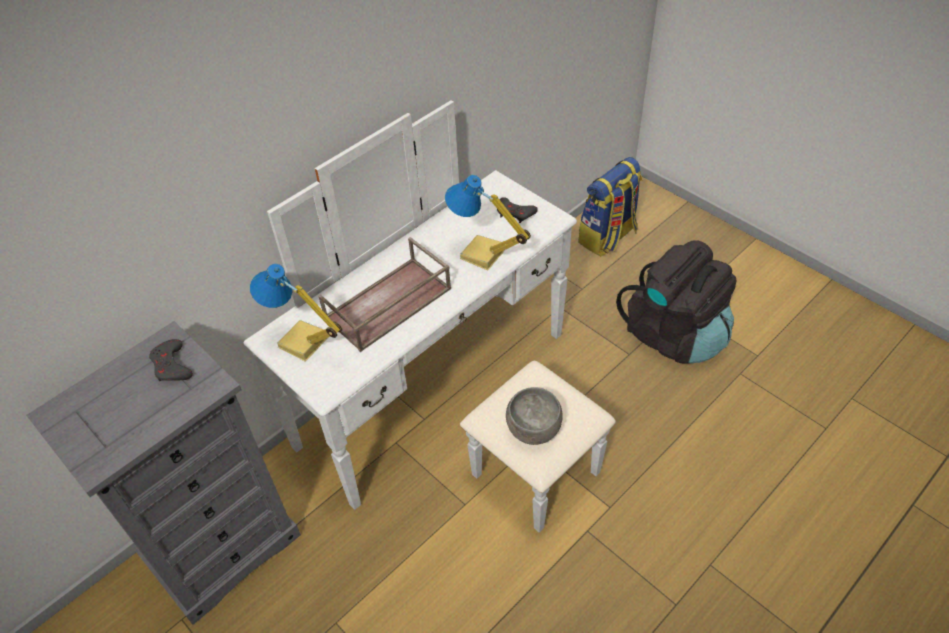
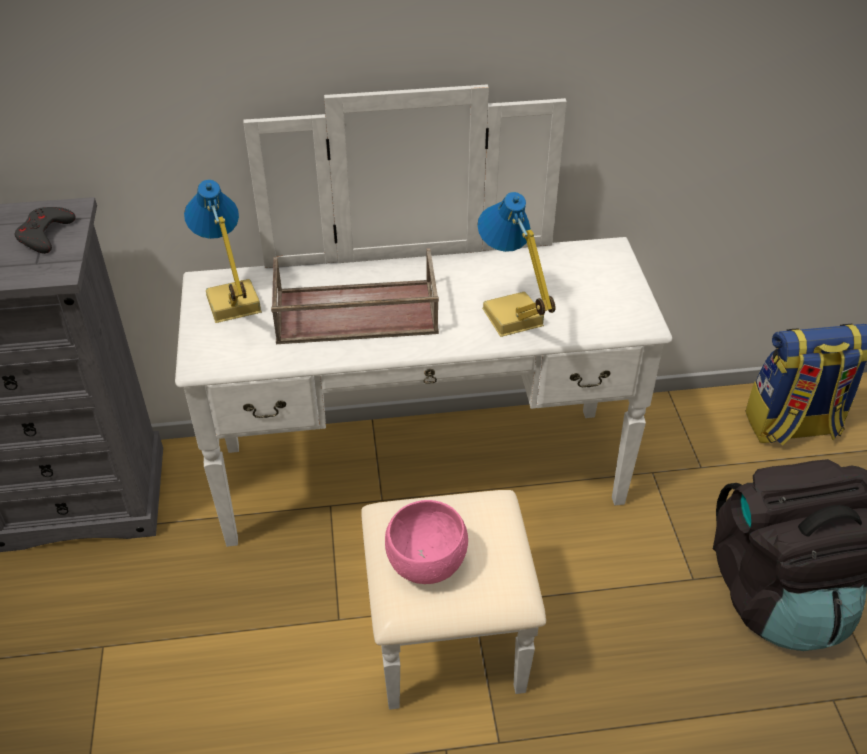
camera: 35 degrees right, 5 degrees down
grey game controller [497,197,538,223] -> none
grey bowl [506,387,563,445] -> pink bowl [385,500,468,584]

